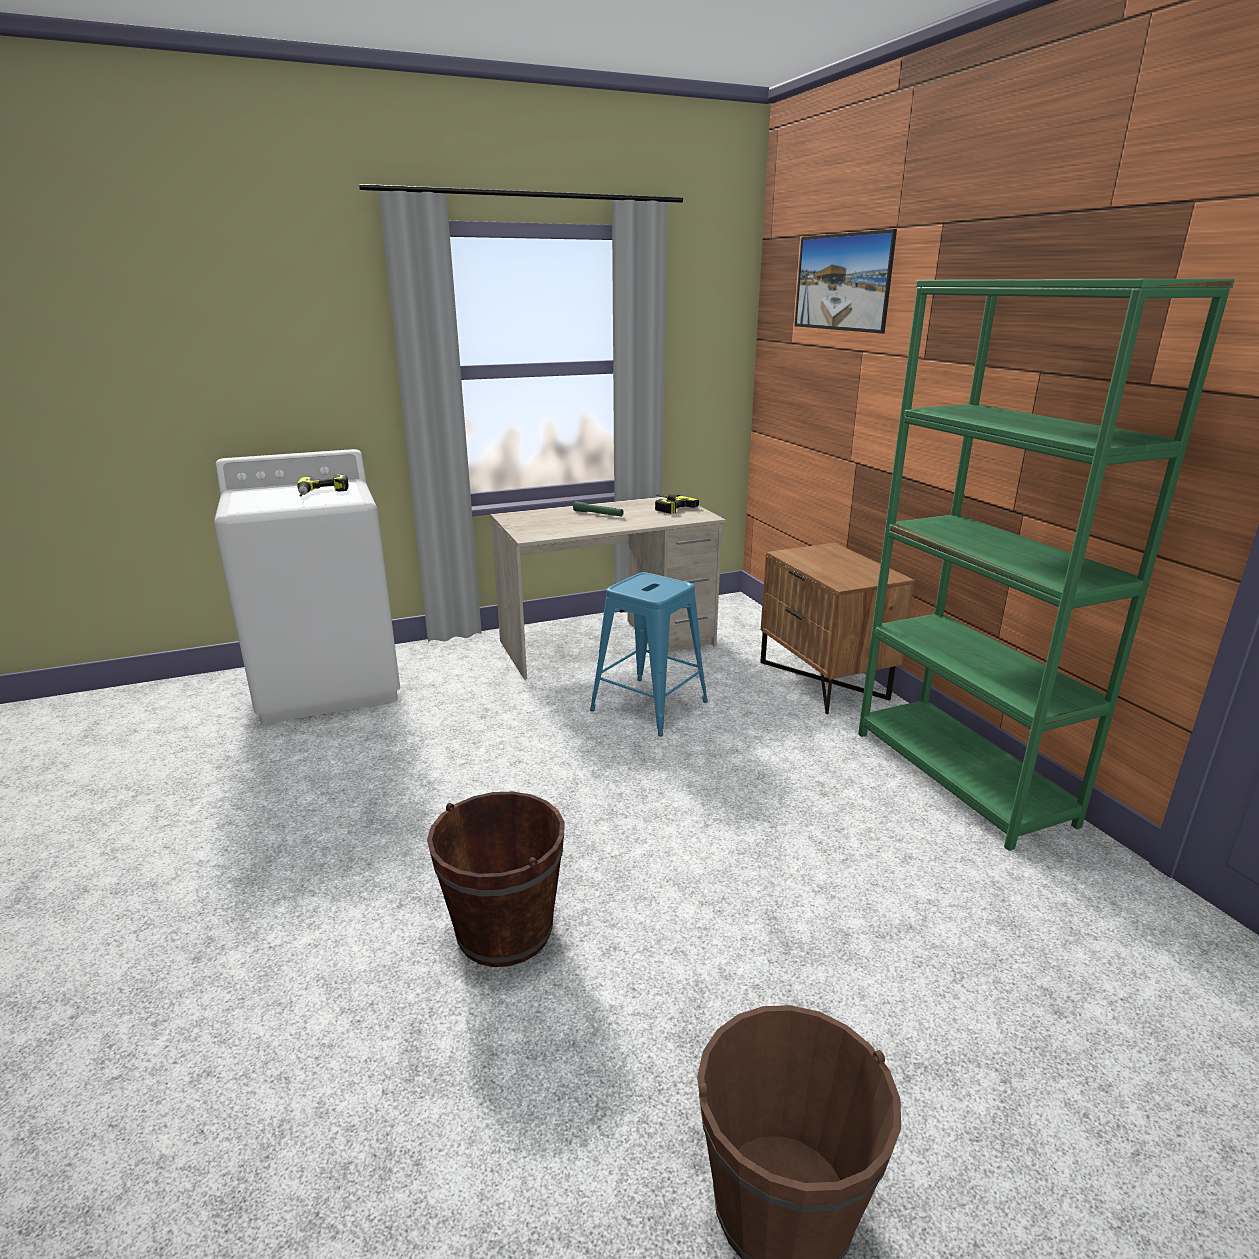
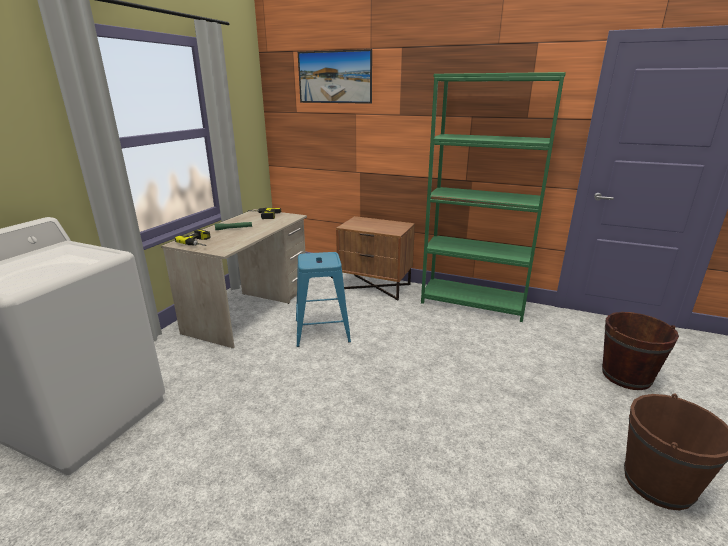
camera: 45 degrees left, 0 degrees up
power drill [297,474,349,497] -> power drill moved to [175,229,210,246]
brown bucket [427,791,565,967] -> brown bucket moved to [602,312,679,390]

